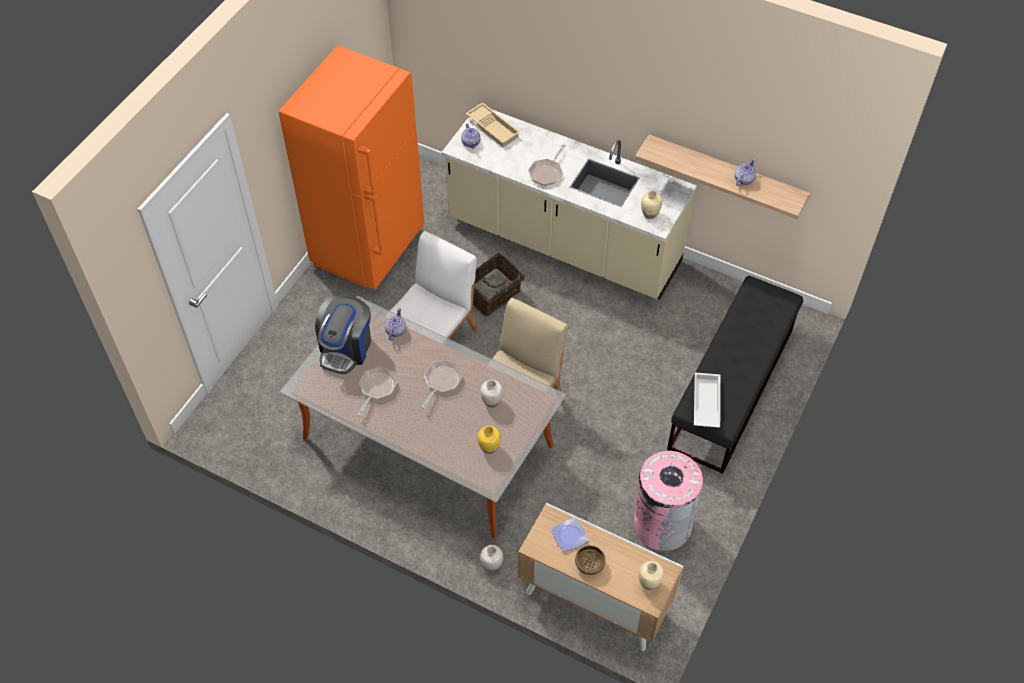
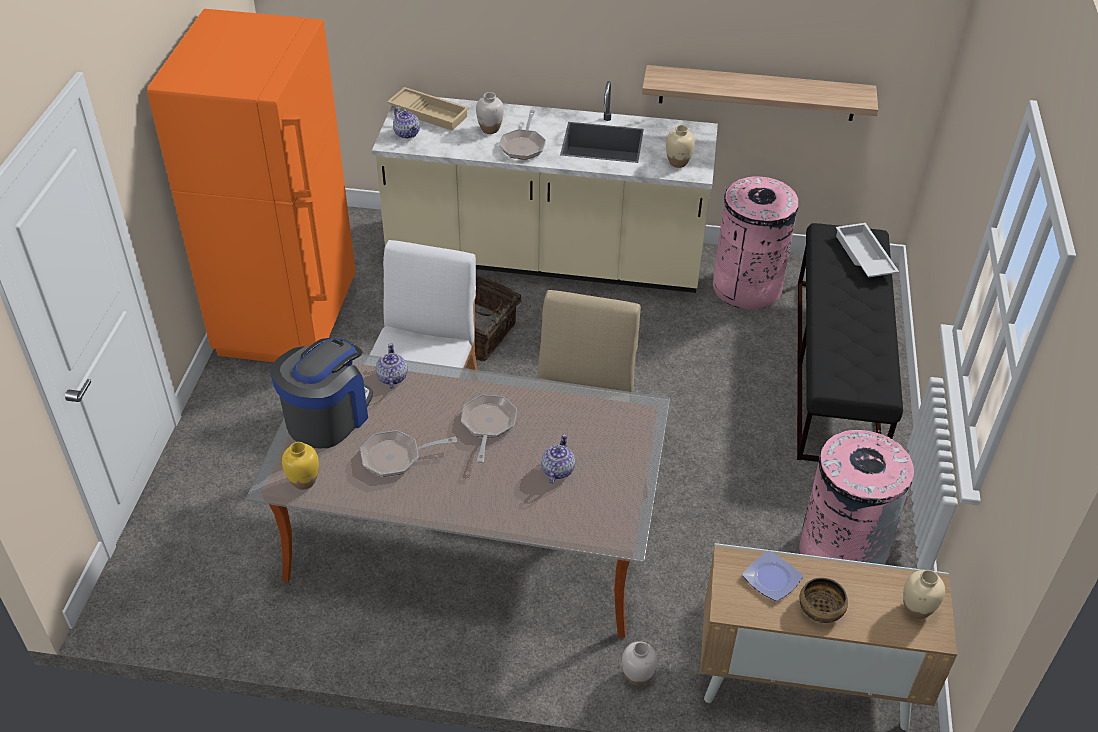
camera: 20 degrees left, 10 degrees down
coffee machine [315,295,371,374] -> coffee machine turned 150 degrees counterclockwise [270,338,373,448]
frying pan [357,367,397,416] -> frying pan turned 105 degrees counterclockwise [360,430,457,477]
yellow vase [477,426,501,454] -> yellow vase moved to [282,442,319,490]
white vase [480,380,503,408] -> white vase moved to [476,92,504,134]
white tray [694,373,720,428] -> white tray moved to [836,223,899,278]
teapot [735,159,756,186] -> teapot moved to [541,434,575,484]
none -> pink trash can [713,177,799,309]

